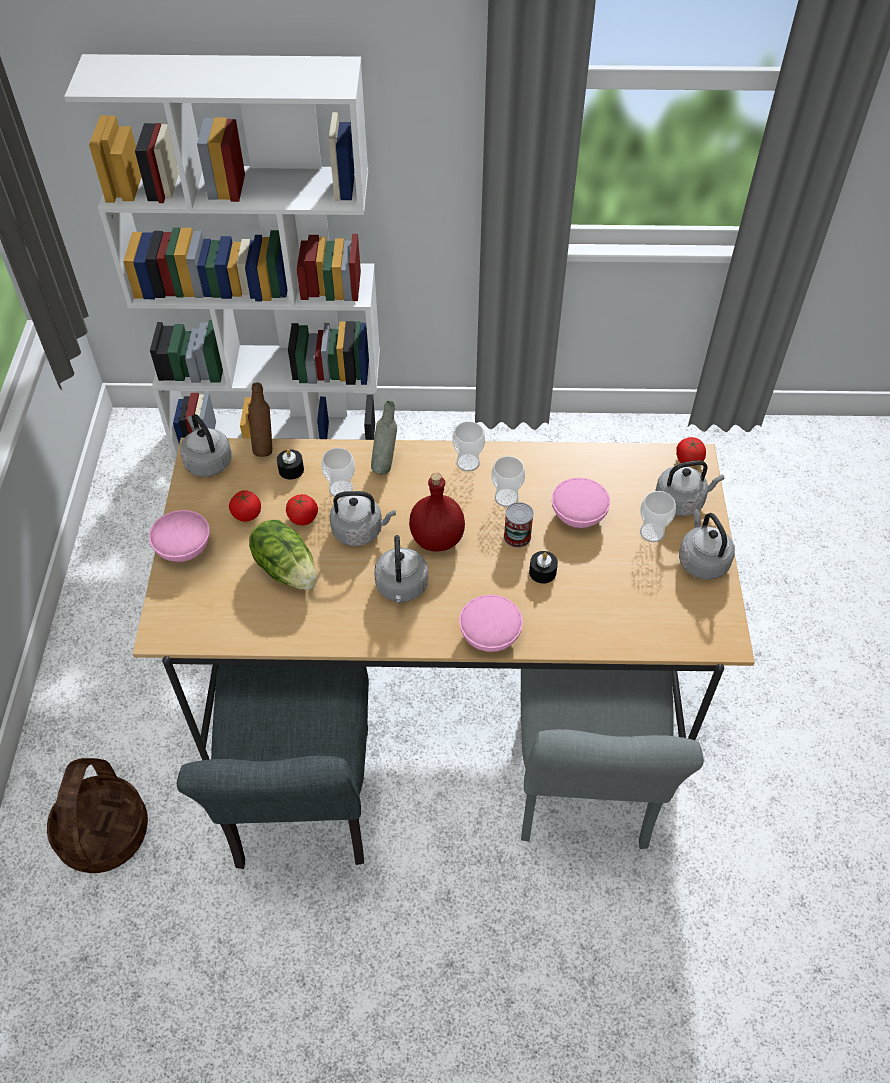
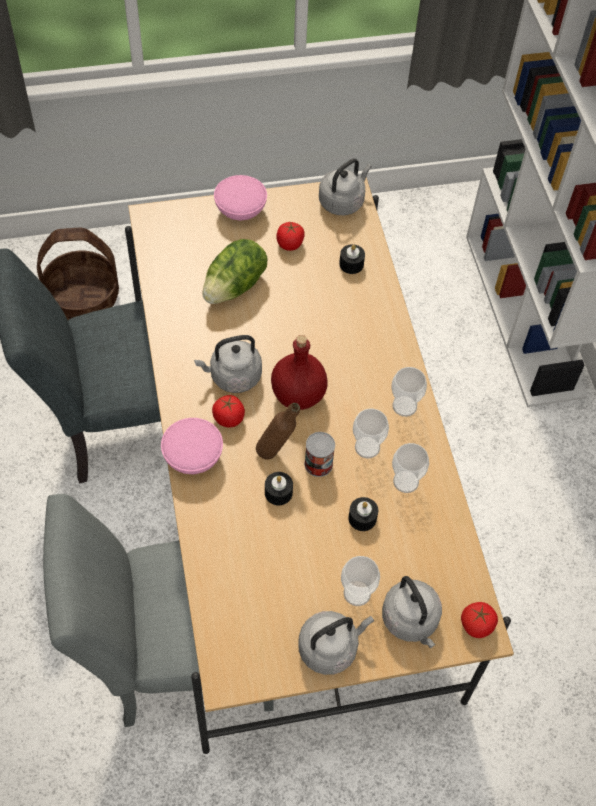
camera: 75 degrees right, 5 degrees up
brown bottle [248,382,272,457] -> brown bottle moved to [256,403,300,460]
tomato [286,494,318,525] -> tomato moved to [212,395,245,428]
cup [321,448,355,498] -> cup moved to [392,443,429,493]
grey kettle [329,491,396,546] -> none
grey bottle [371,401,397,474] -> none
pink bowl [552,478,610,528] -> black candle [348,497,378,531]

